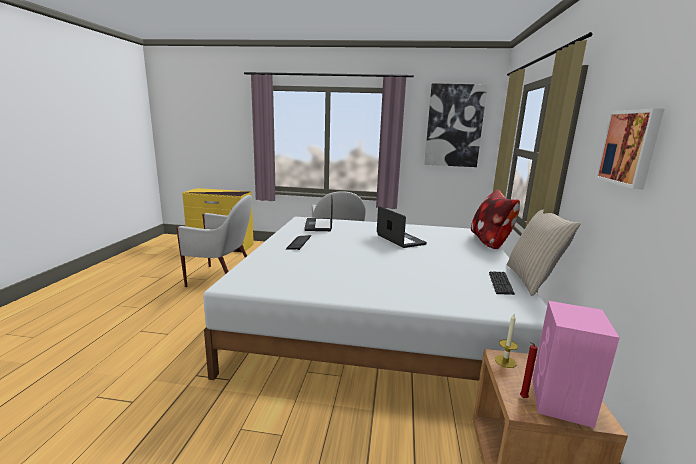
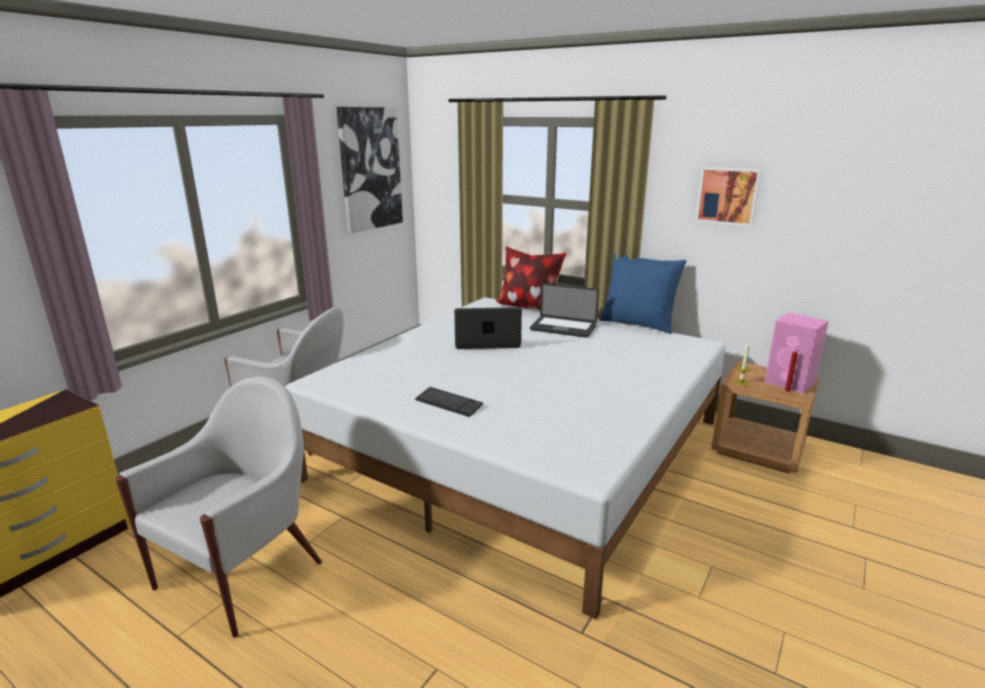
camera: 65 degrees left, 5 degrees up
laptop [304,199,333,231] -> laptop moved to [530,283,599,338]
keyboard [489,271,515,295] -> none
beige pillow [507,209,581,296] -> blue pillow [599,253,686,334]

